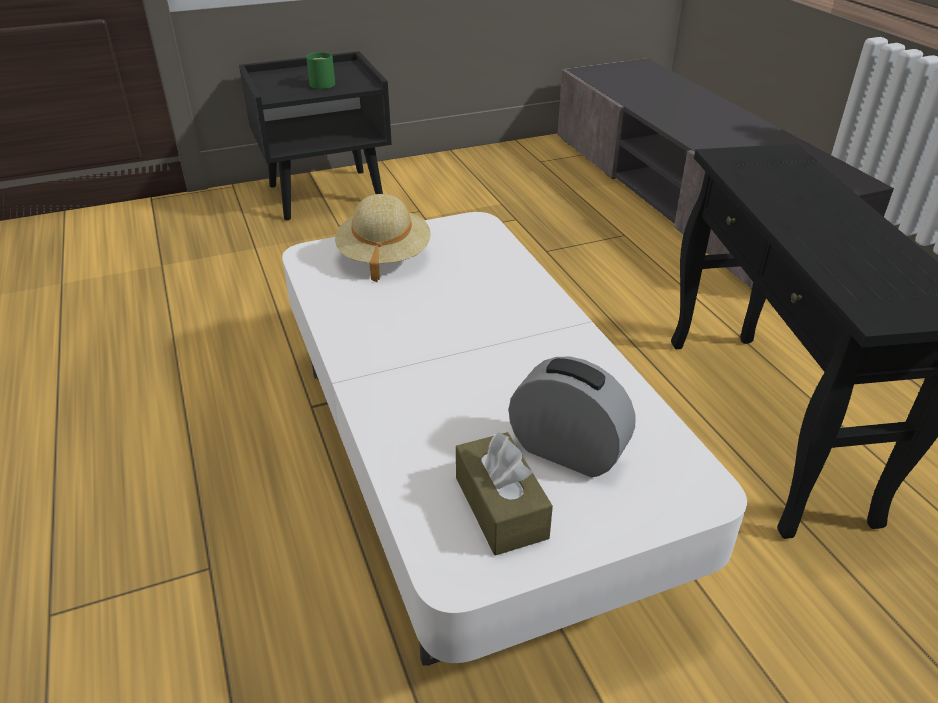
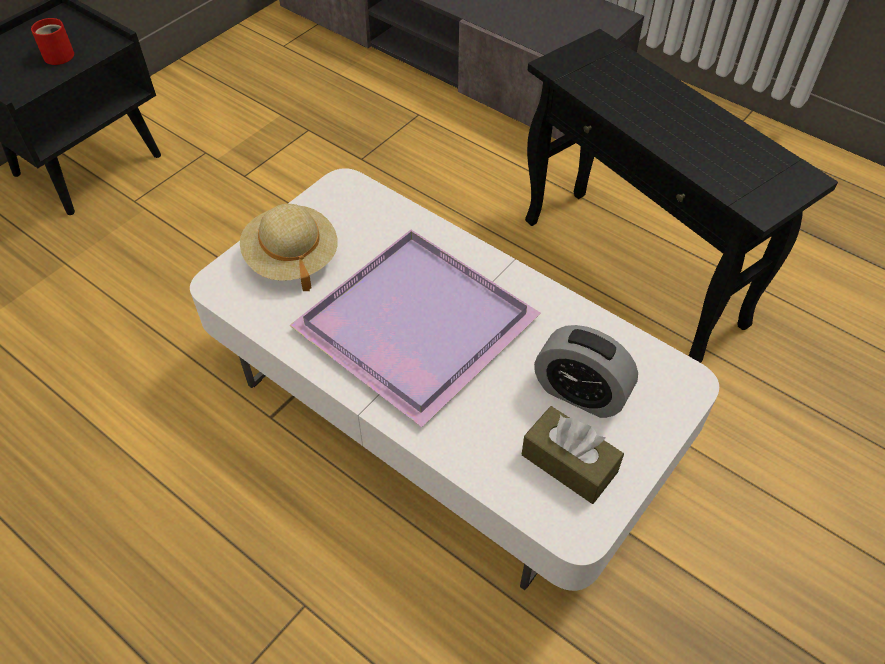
camera: 30 degrees left, 15 degrees up
green mug [306,52,335,89] -> red mug [31,18,74,65]
alarm clock [508,357,635,477] -> alarm clock turned 150 degrees counterclockwise [534,325,638,418]
none -> purple tray [289,230,541,427]

